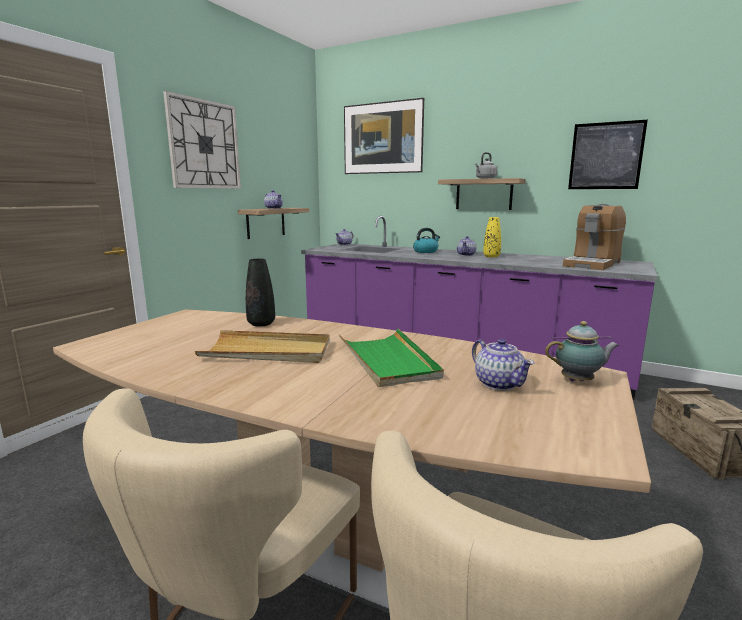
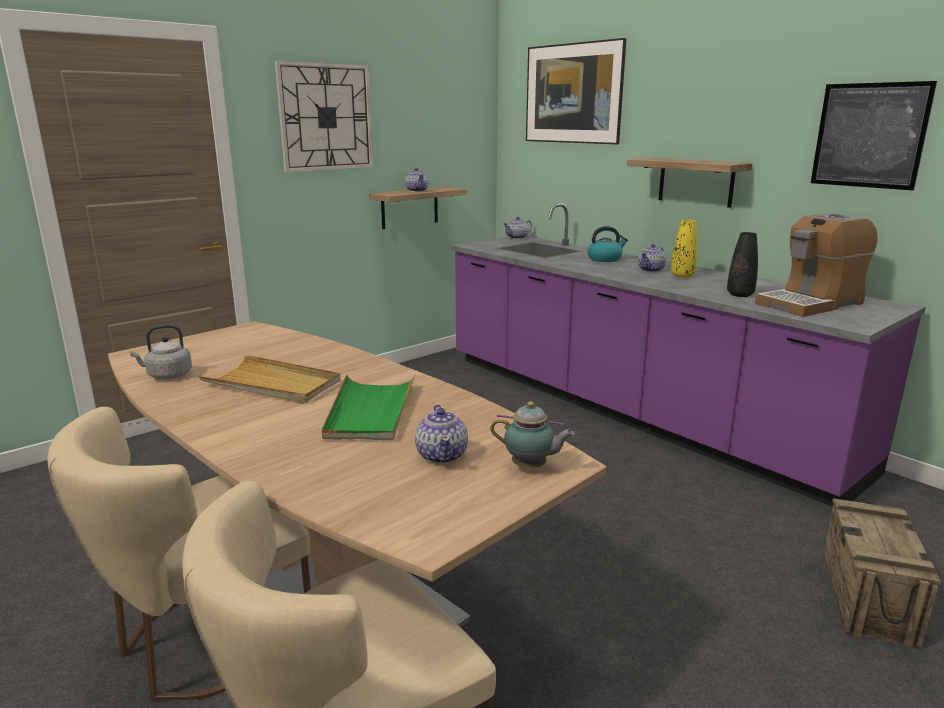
camera: 20 degrees right, 5 degrees up
black vase [246,259,275,327] -> black vase moved to [727,232,758,297]
grey kettle [475,152,497,179] -> grey kettle moved to [130,324,192,379]

